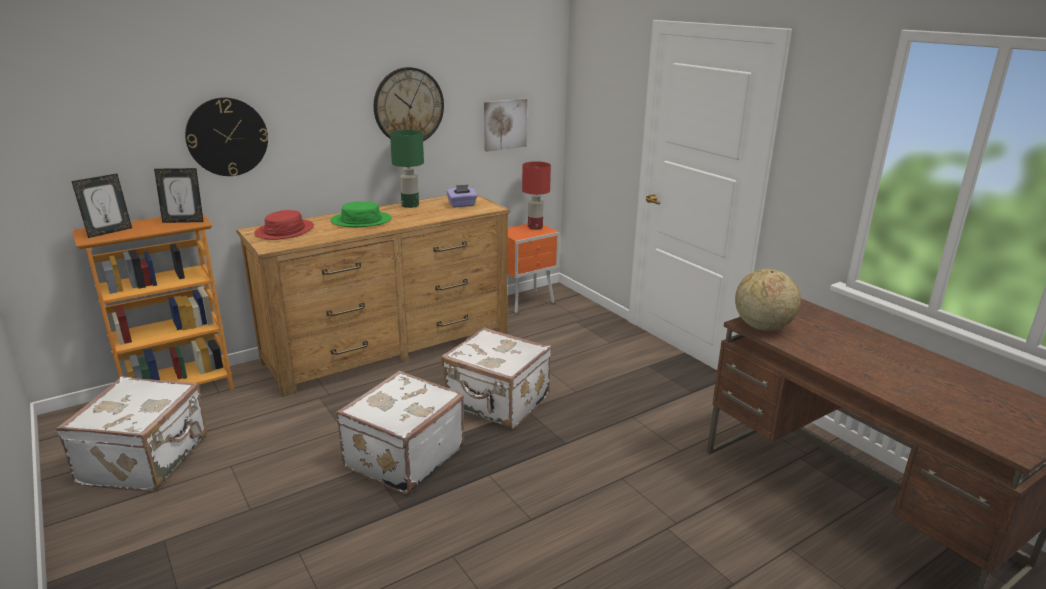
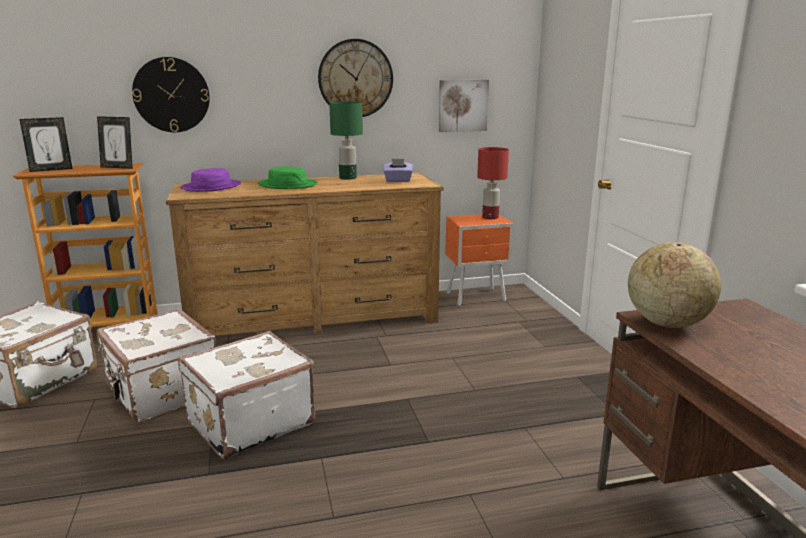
camera: 20 degrees right, 5 degrees down
red hat [254,210,314,240] -> purple hat [180,168,241,192]
white suitcase [441,327,551,429] -> white suitcase moved to [97,309,216,423]

